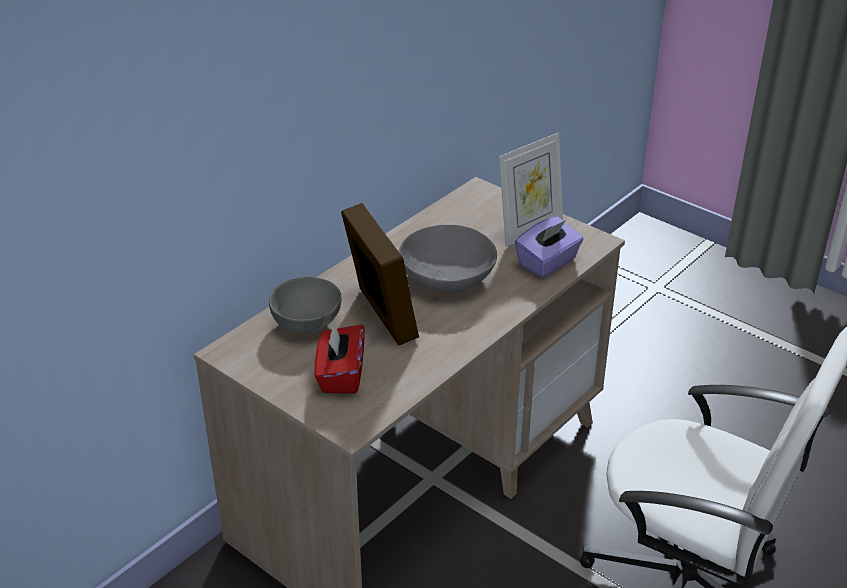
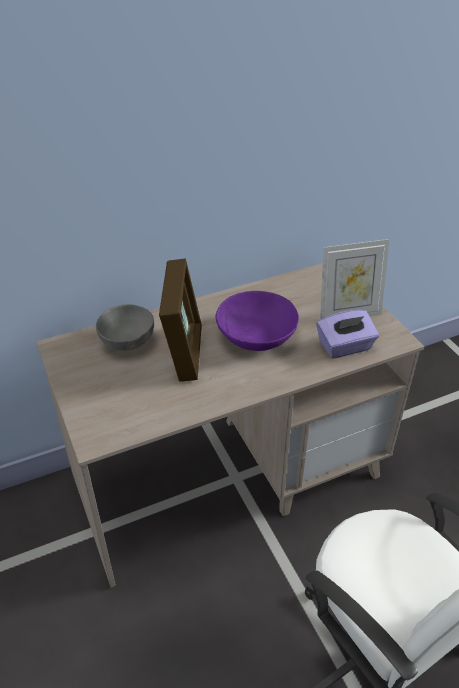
camera: 25 degrees right, 5 degrees up
red tissue box [314,323,365,394] -> none
grey bowl [399,225,497,292] -> purple bowl [215,291,299,351]

